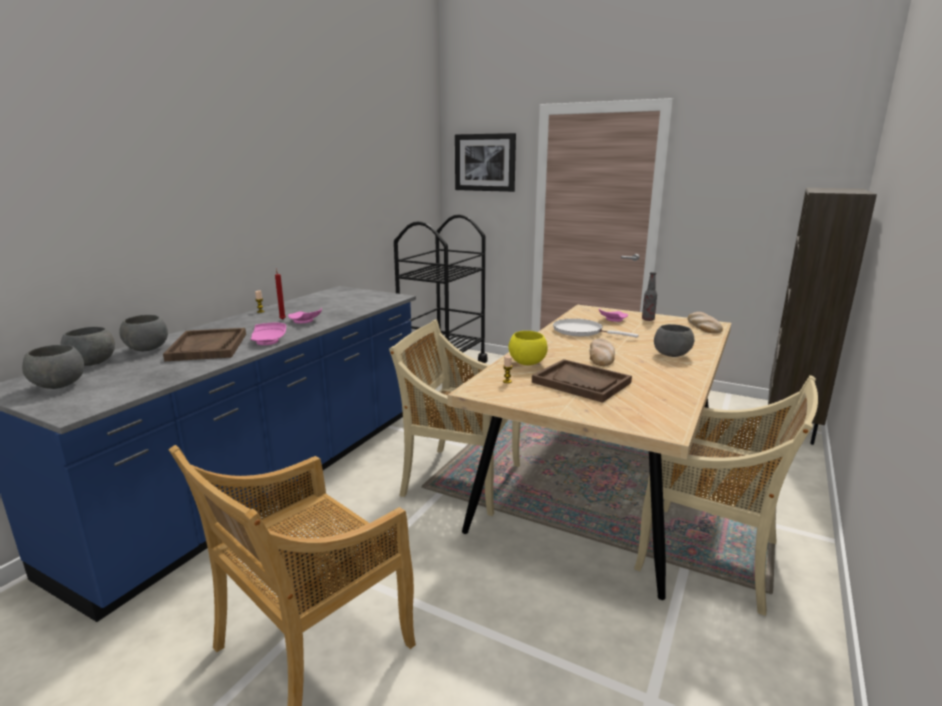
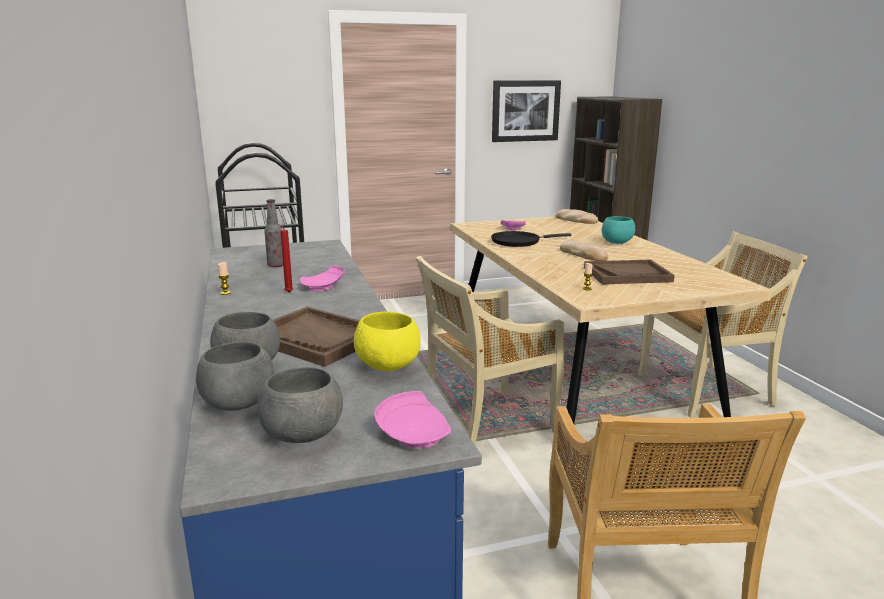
camera: 45 degrees left, 0 degrees up
pink plate [250,322,286,345] -> pink plate moved to [374,391,451,449]
picture [455,133,516,192] -> picture moved to [492,80,561,142]
yellow bowl [508,331,548,365] -> yellow bowl moved to [354,312,421,371]
white frying pan [553,319,639,338] -> black frying pan [491,231,572,247]
bottle [642,272,657,321] -> bottle moved to [264,199,283,267]
grey bowl [654,324,694,357] -> turquoise bowl [602,216,635,244]

